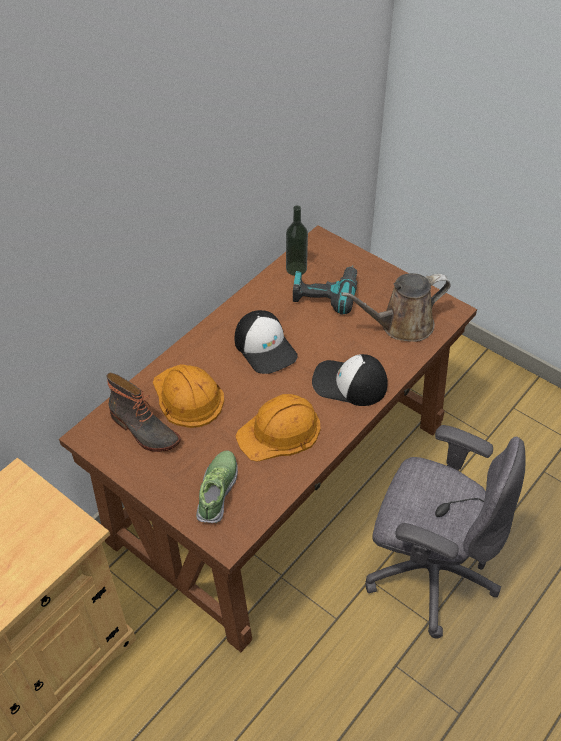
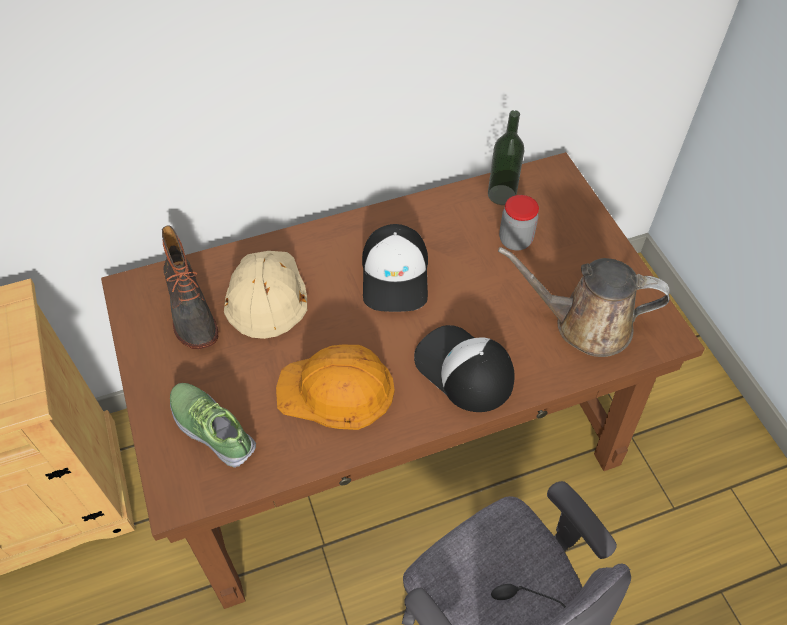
camera: 30 degrees right, 5 degrees up
orange hard hat [153,364,224,428] -> beige hard hat [224,251,307,339]
shoe [196,451,238,523] -> shoe turned 90 degrees counterclockwise [170,383,256,468]
power drill [293,265,357,315] -> jar [499,195,539,250]

